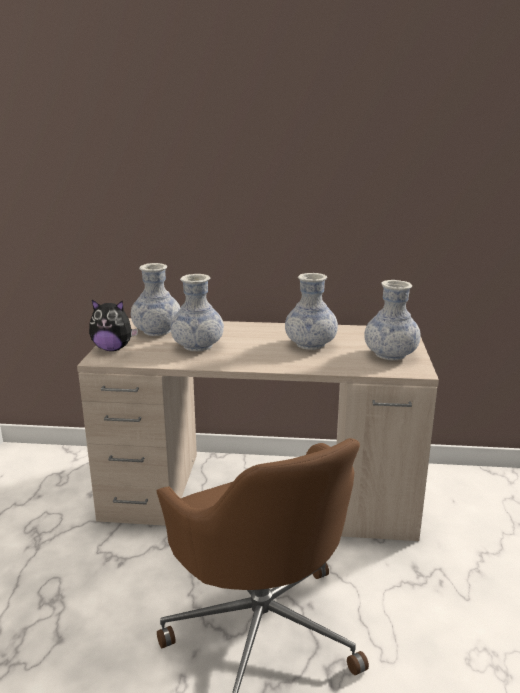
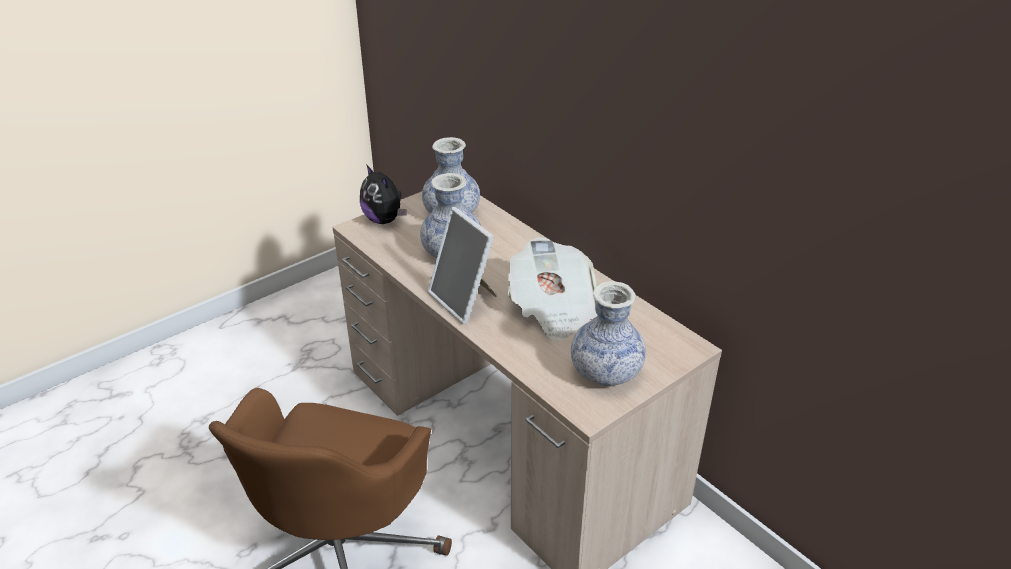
camera: 45 degrees right, 15 degrees up
vase [285,273,338,350] -> newspaper [508,237,598,342]
none -> picture frame [428,207,496,324]

